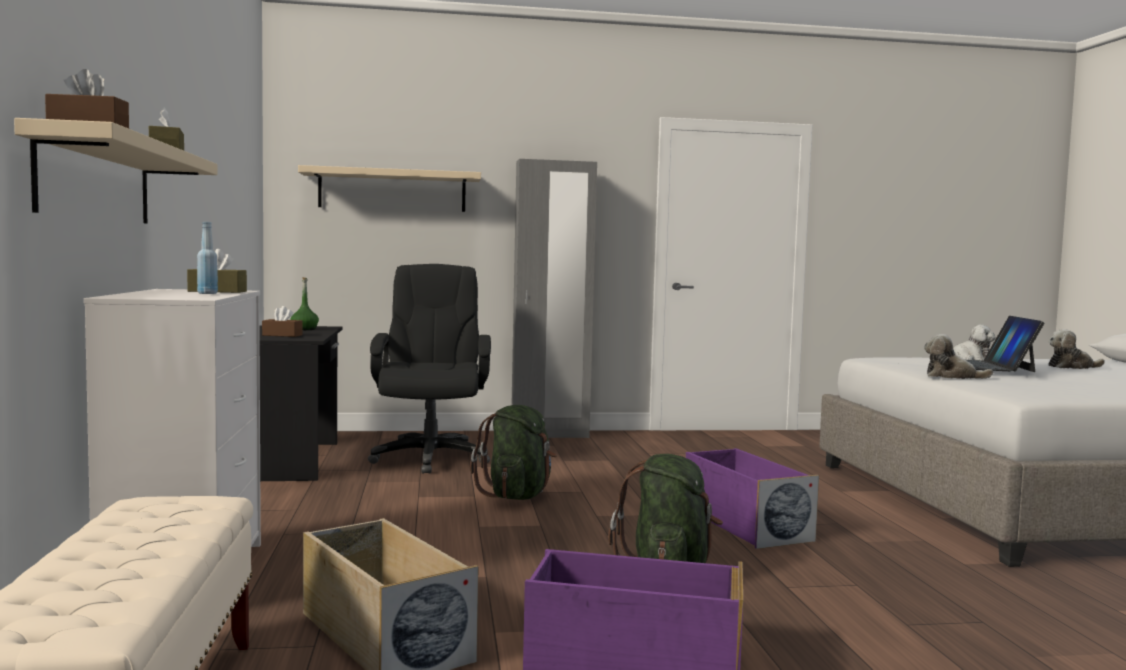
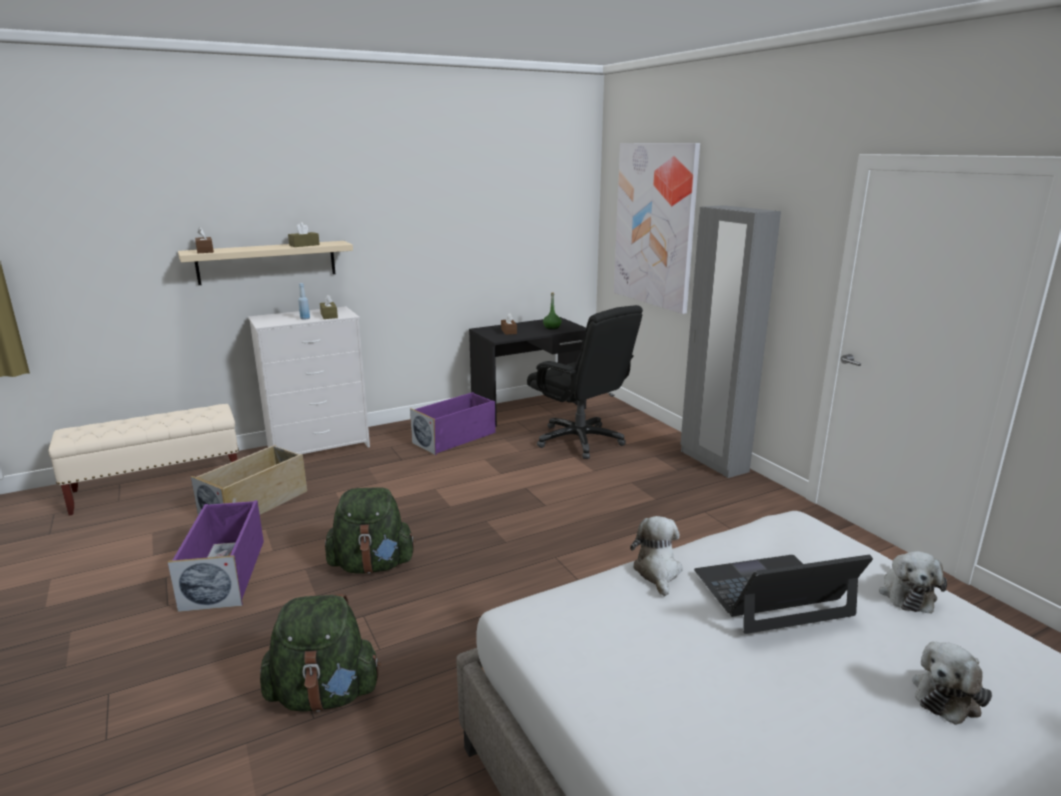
camera: 70 degrees right, 15 degrees up
beige shelf [298,165,481,212] -> picture [614,143,700,314]
black office chair [368,264,491,474] -> black office chair turned 75 degrees clockwise [527,305,643,459]
green backpack [470,405,557,500] -> green backpack moved to [260,594,381,712]
purple storage box [686,448,819,549] -> purple storage box moved to [410,392,496,455]
plush toy [1048,329,1105,369] -> plush toy turned 105 degrees counterclockwise [912,642,992,725]

